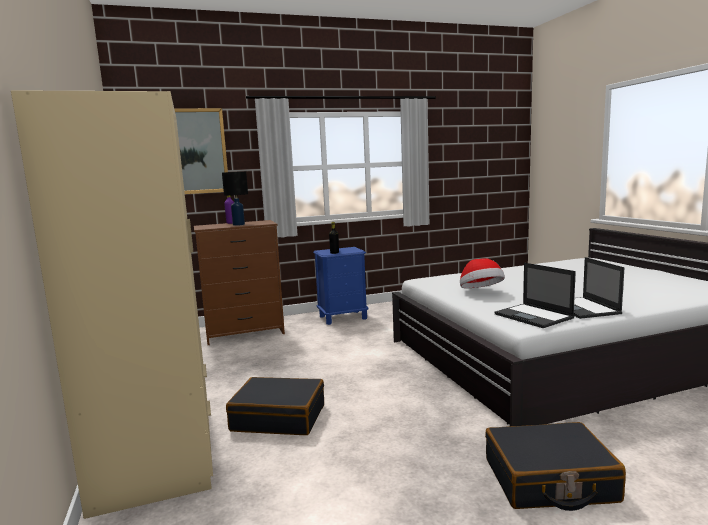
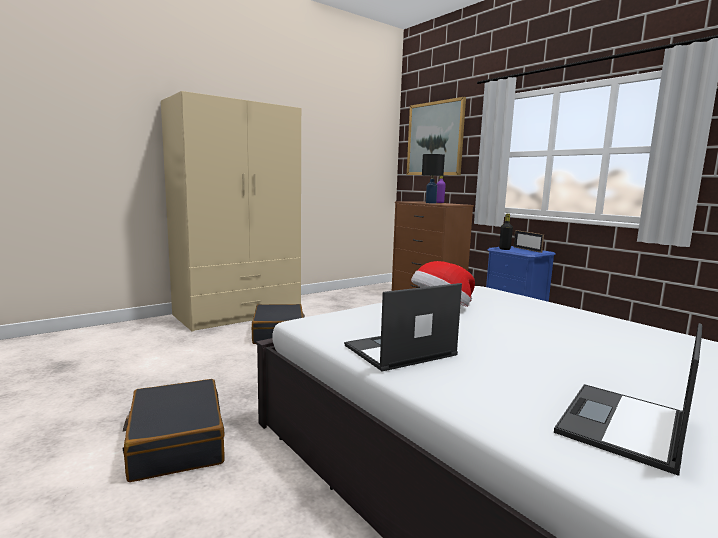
camera: 70 degrees right, 0 degrees up
laptop [494,263,576,328] -> laptop moved to [554,323,702,476]
none -> picture frame [513,230,544,253]

